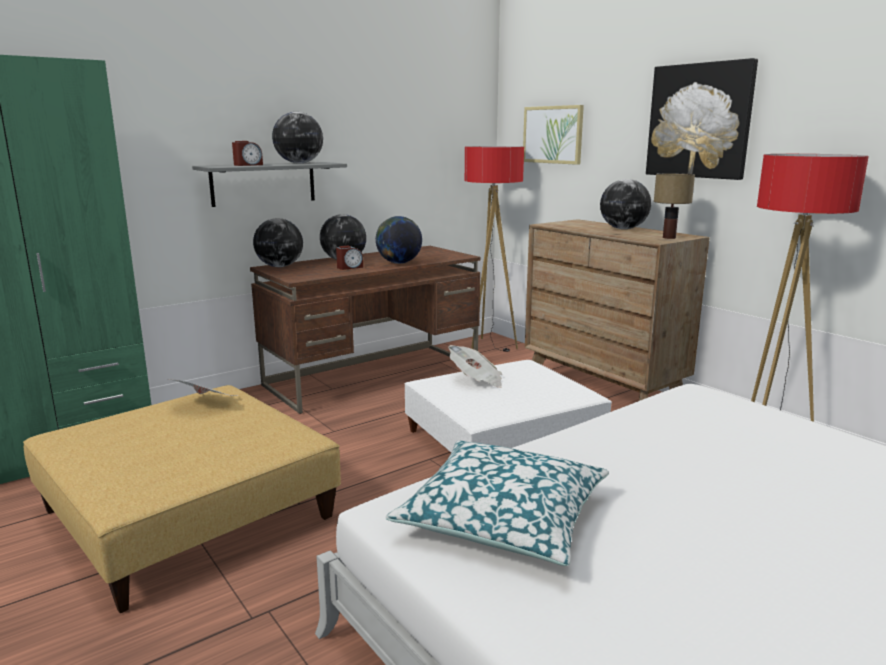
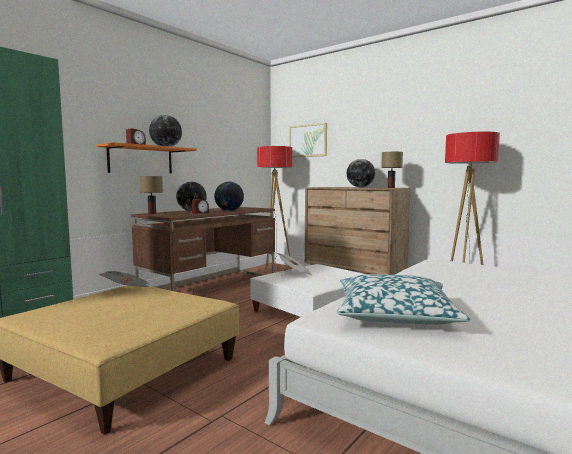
camera: 15 degrees left, 10 degrees down
grey shelf [192,162,347,207] -> orange shelf [96,142,197,174]
globe [253,218,303,267] -> table lamp [139,176,163,214]
picture [646,58,758,180] -> none

